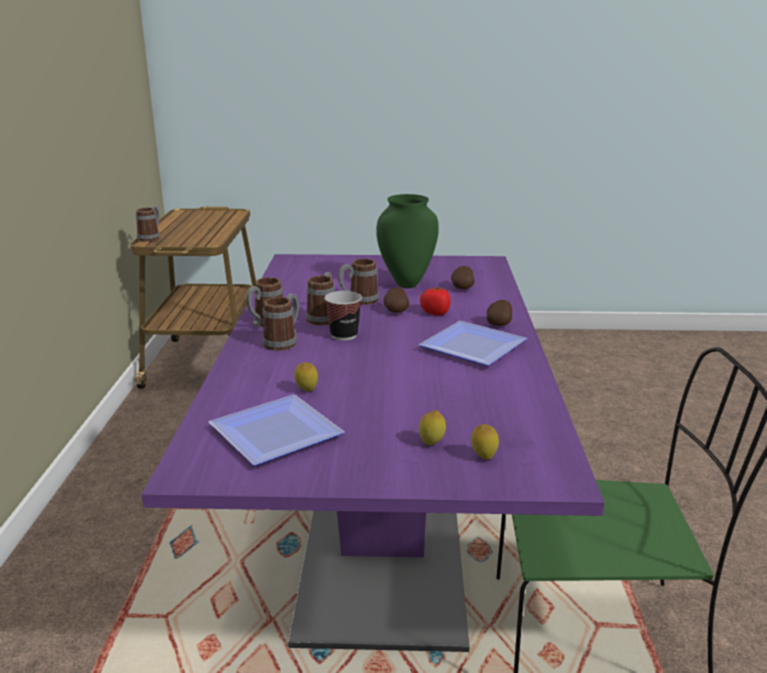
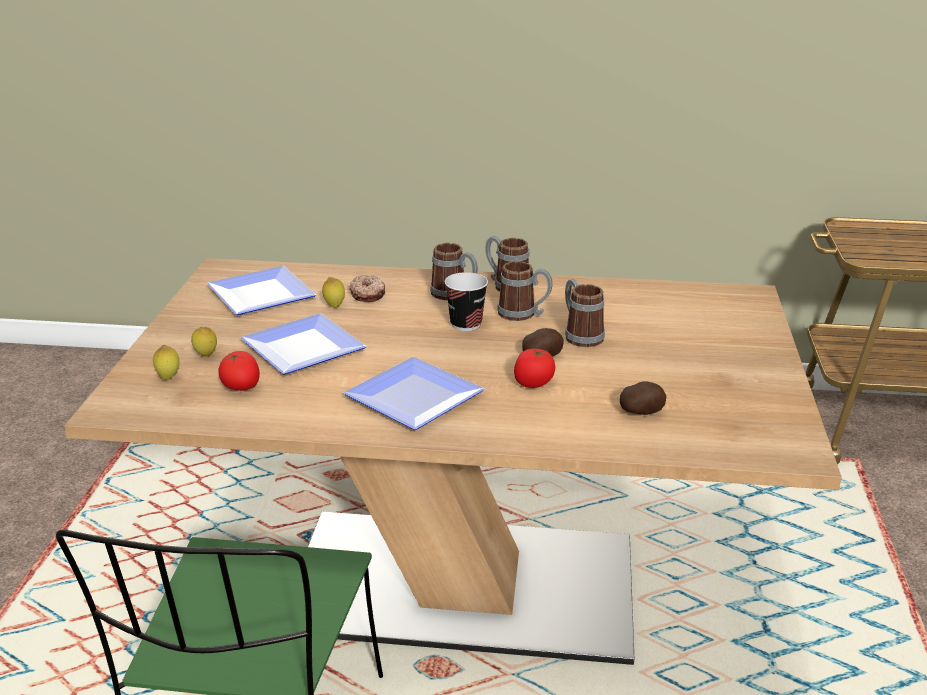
camera: 95 degrees right, 5 degrees up
mug [136,206,160,241] -> none
purple dining table [142,254,605,652] -> brown dining table [64,258,842,665]
green vase [376,194,439,288] -> none
potato [487,300,512,326] -> none
none -> tomato [218,351,260,391]
none -> plate [241,313,367,374]
none -> donut [349,275,385,302]

